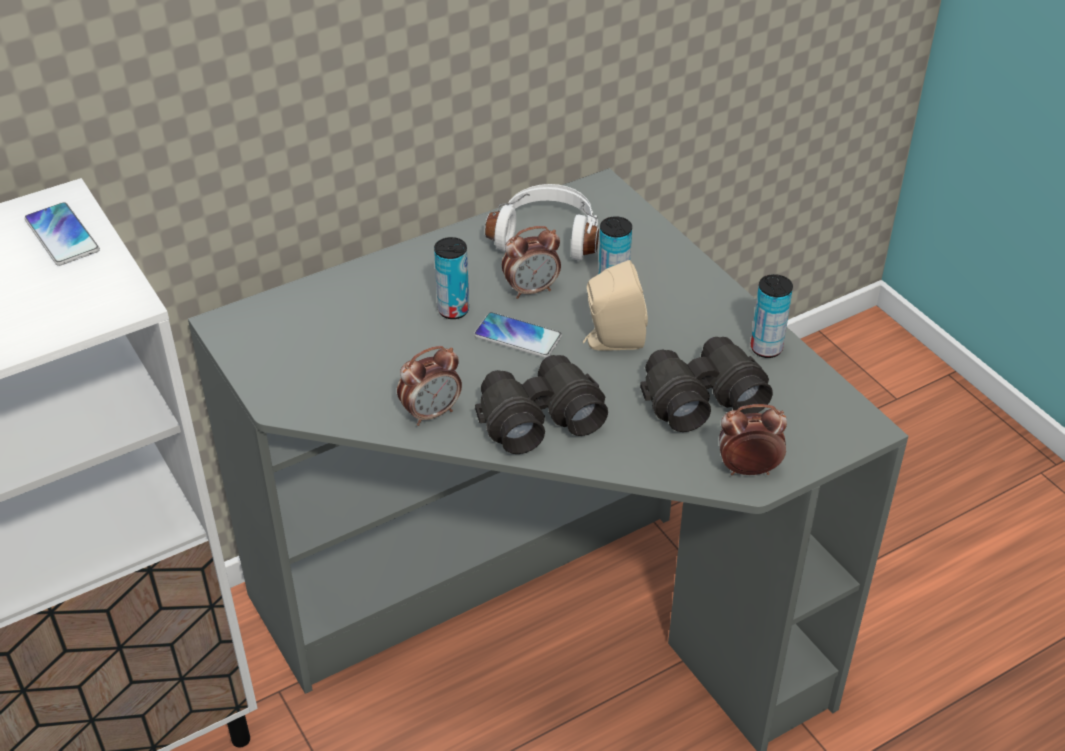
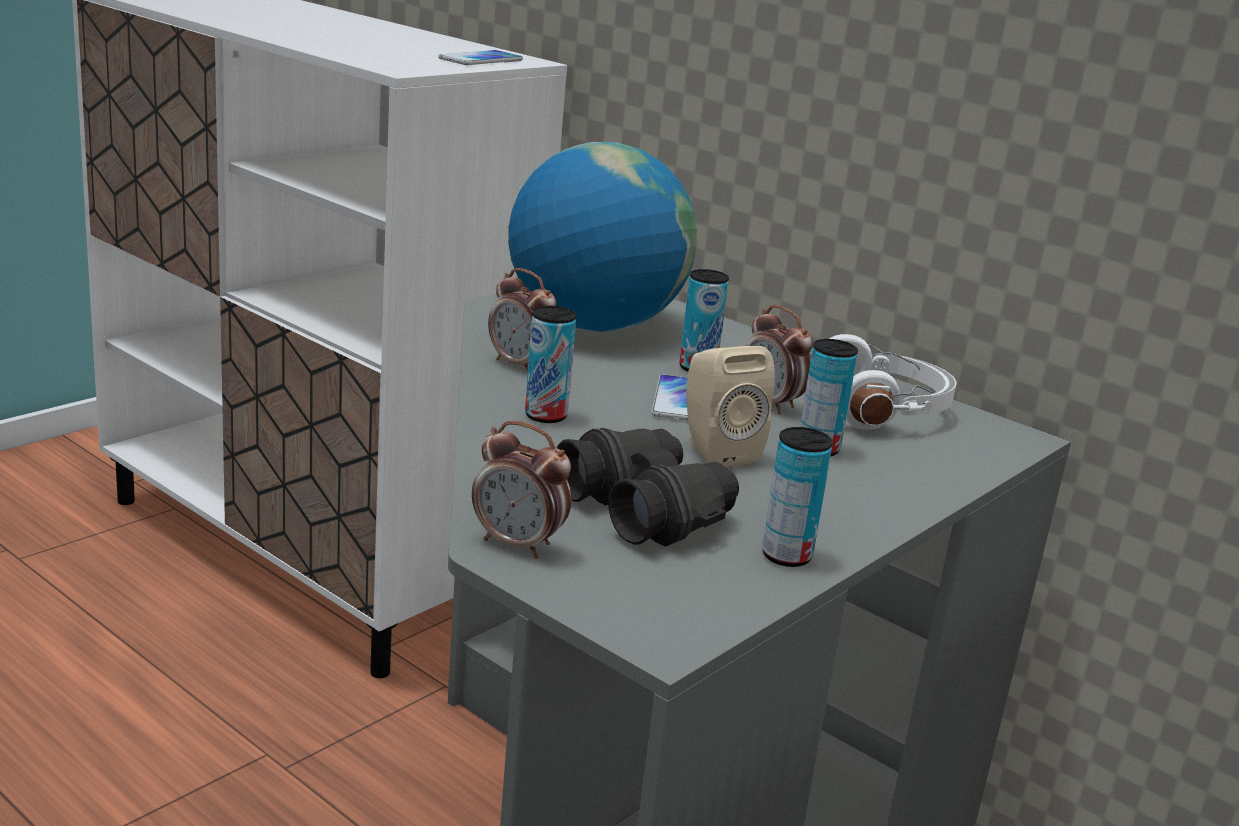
camera: 70 degrees right, 20 degrees down
black binoculars [475,355,608,454] -> can [525,306,577,423]
alarm clock [719,404,787,475] -> alarm clock turned 135 degrees clockwise [472,421,572,559]
none -> globe [508,142,697,332]

